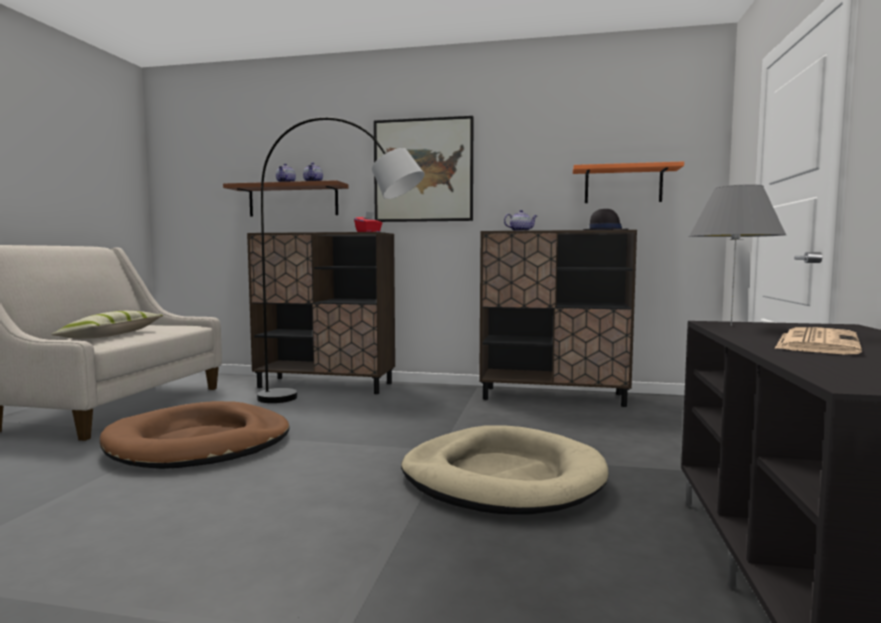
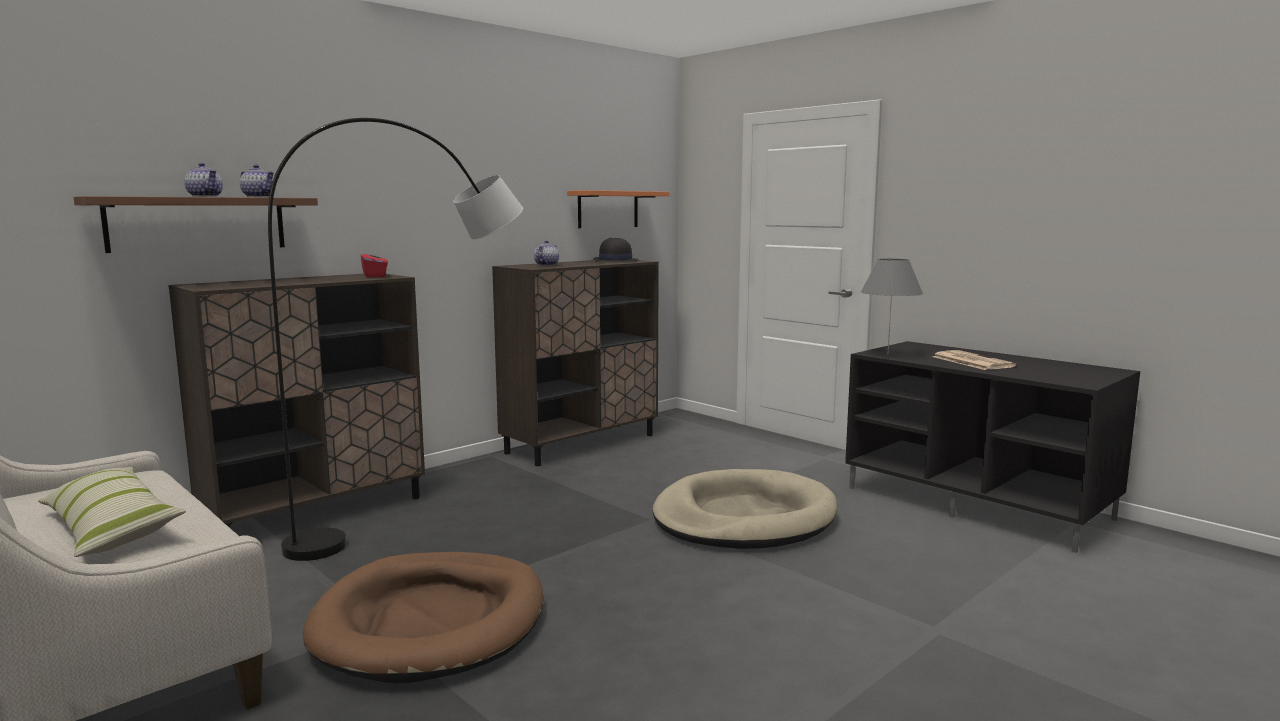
camera: 55 degrees left, 5 degrees up
picture [374,116,474,222] -> none

